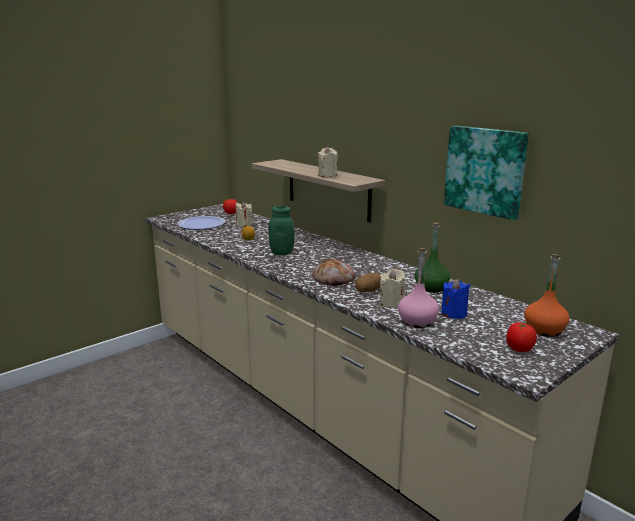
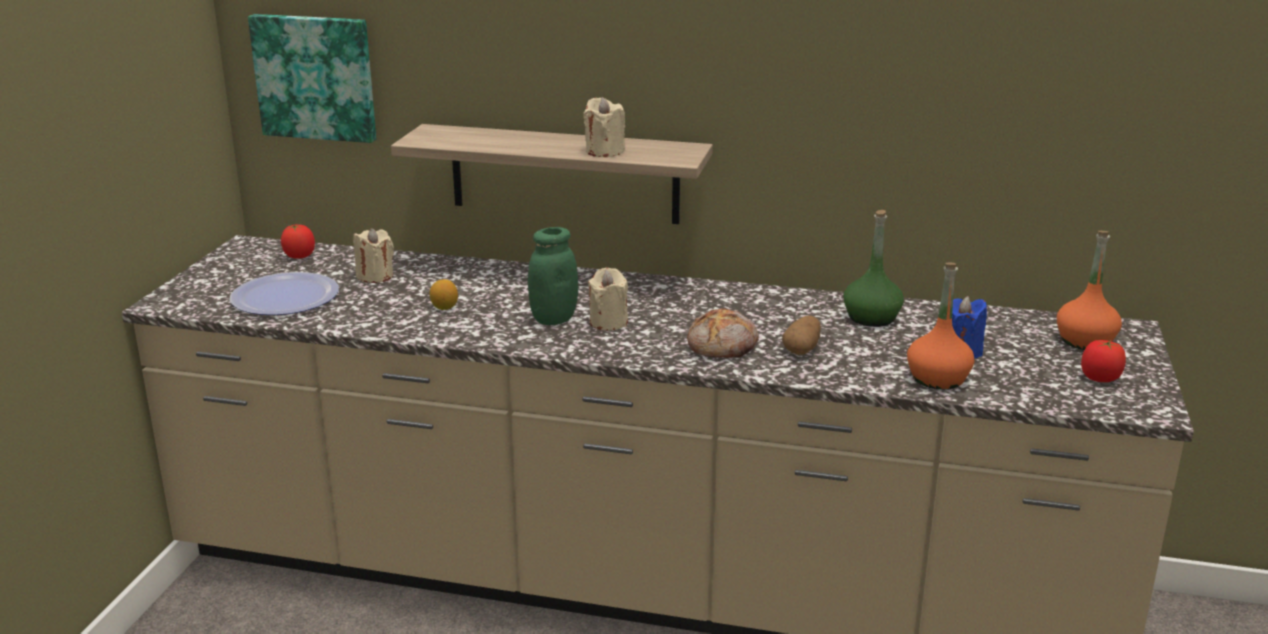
camera: 35 degrees left, 5 degrees up
beige candle [380,269,406,308] -> beige candle moved to [588,268,628,330]
pink bottle [398,248,439,328] -> orange bottle [907,262,975,390]
picture [444,126,529,220] -> picture moved to [248,14,376,143]

